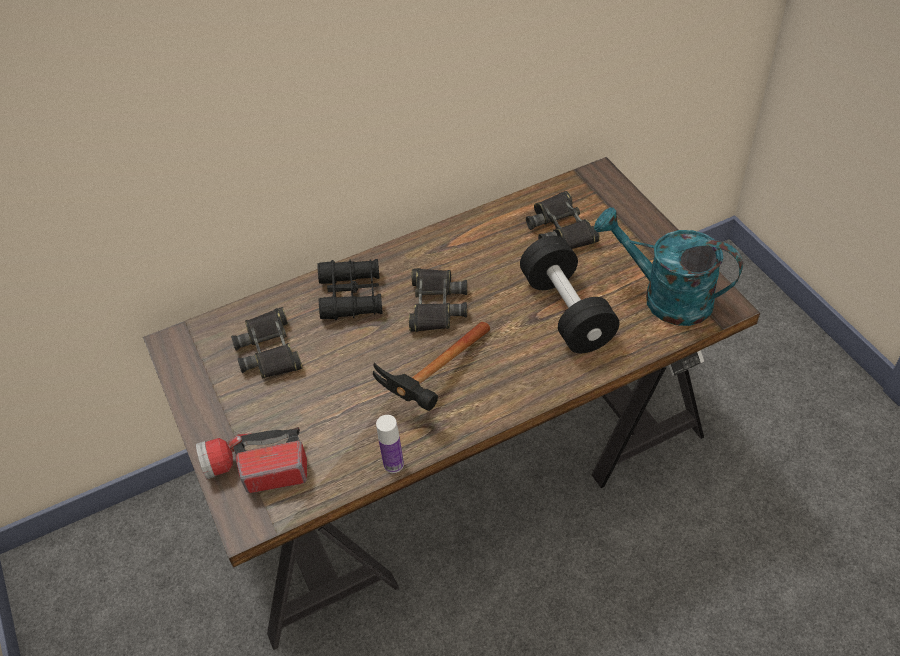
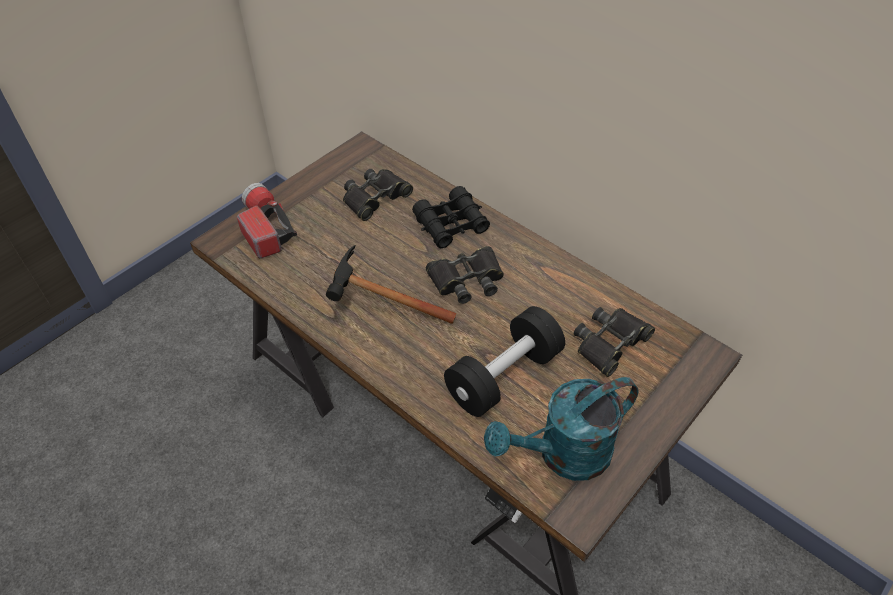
camera: 65 degrees right, 0 degrees up
bottle [376,415,404,473] -> none
turquoise watering can [594,207,743,326] -> turquoise watering can turned 120 degrees counterclockwise [484,377,638,481]

